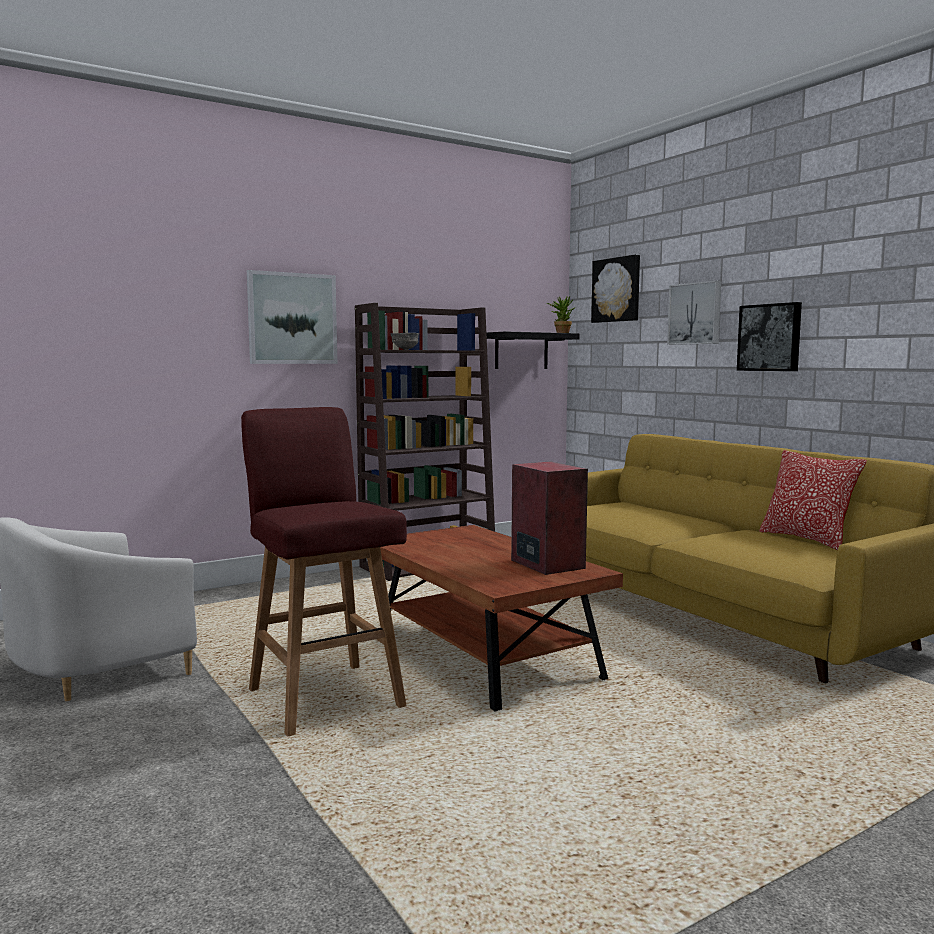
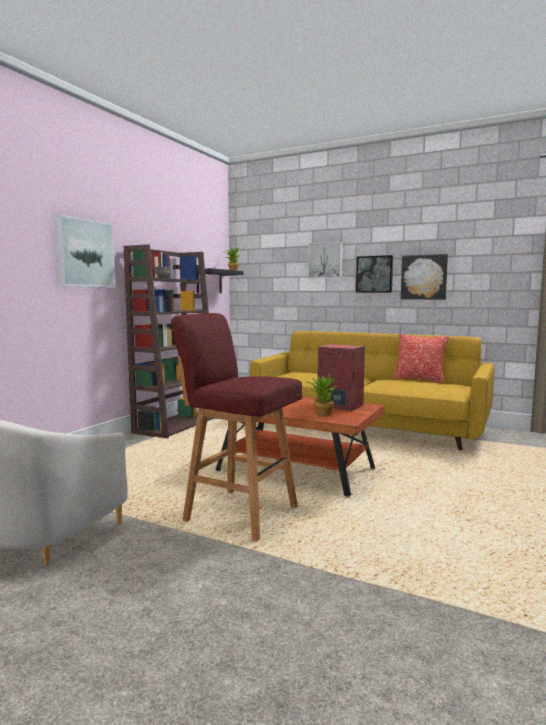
camera: 30 degrees left, 0 degrees up
picture [591,254,640,323] -> picture moved to [401,254,448,299]
none -> potted plant [306,373,337,416]

